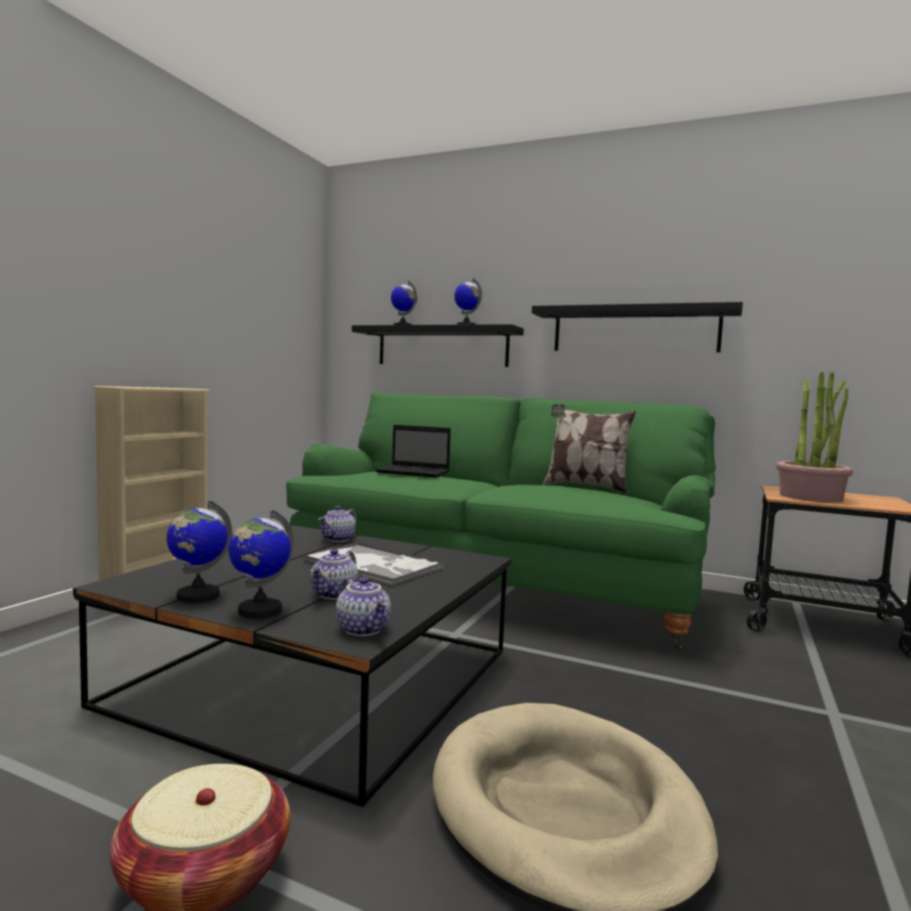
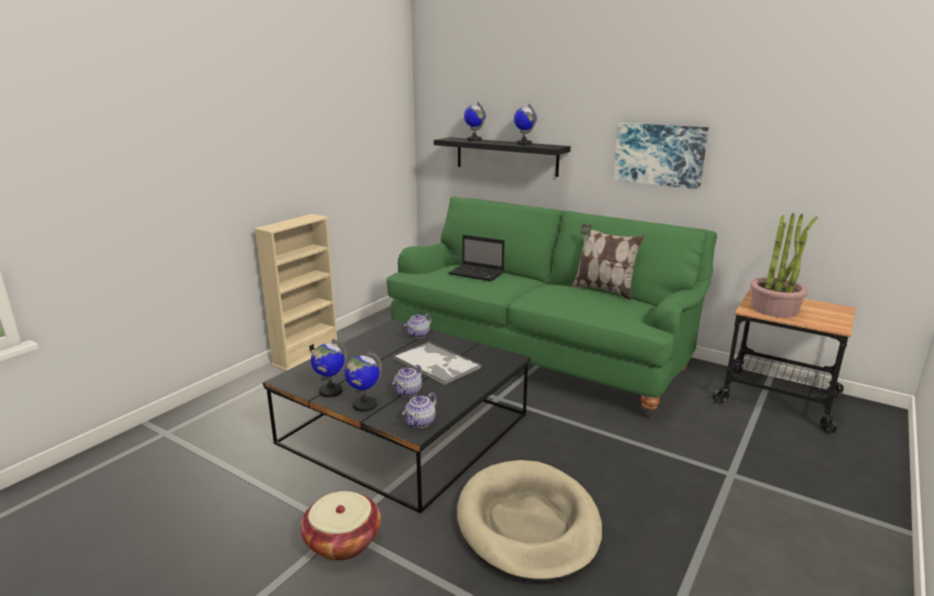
camera: 10 degrees right, 15 degrees up
teapot [336,577,391,636] -> teapot turned 60 degrees clockwise [402,392,437,428]
black shelf [532,302,743,352] -> picture [613,123,709,189]

